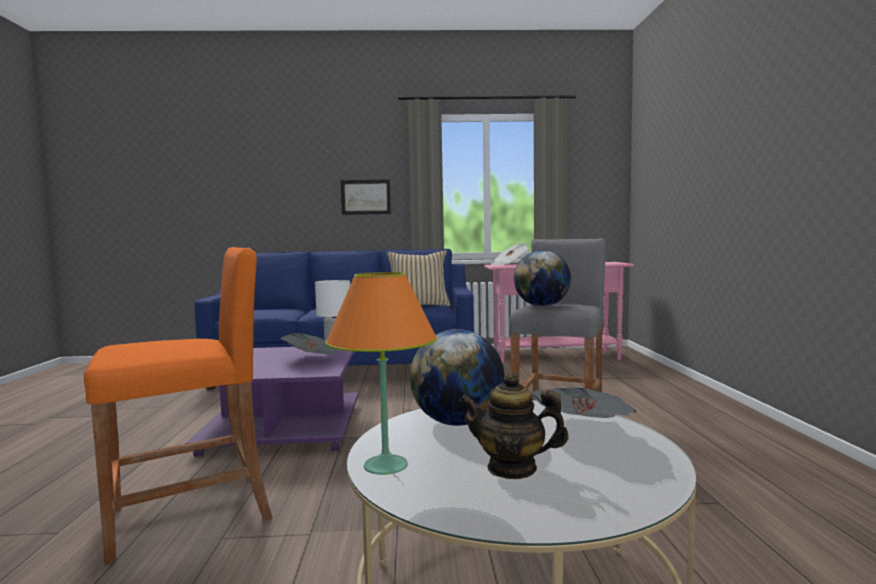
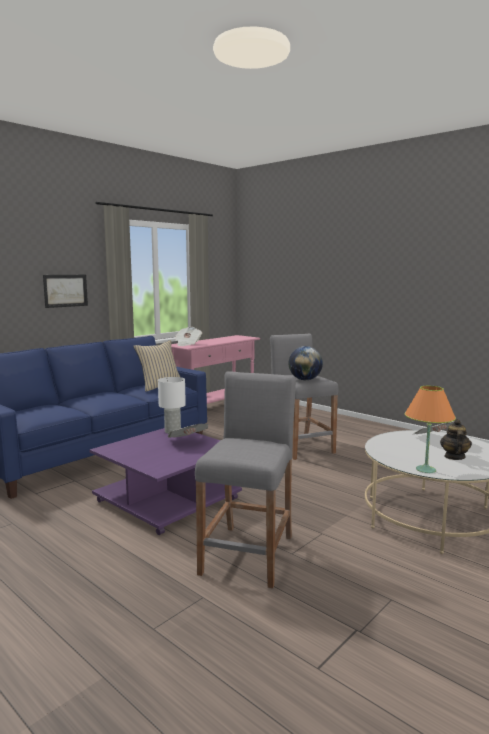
camera: 45 degrees left, 5 degrees up
orange stool [84,247,273,565] -> grey stool [195,371,296,588]
globe [410,329,505,426] -> none
teapot [459,372,569,479] -> teapot turned 135 degrees clockwise [440,419,472,460]

